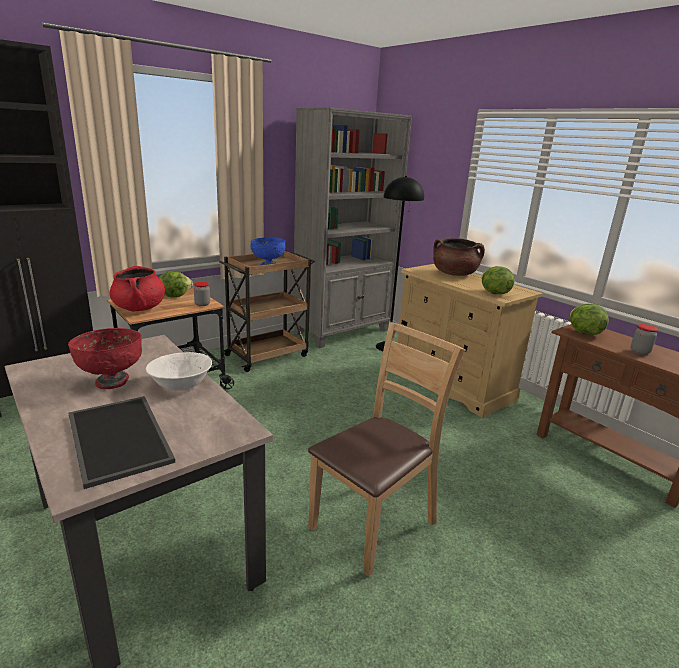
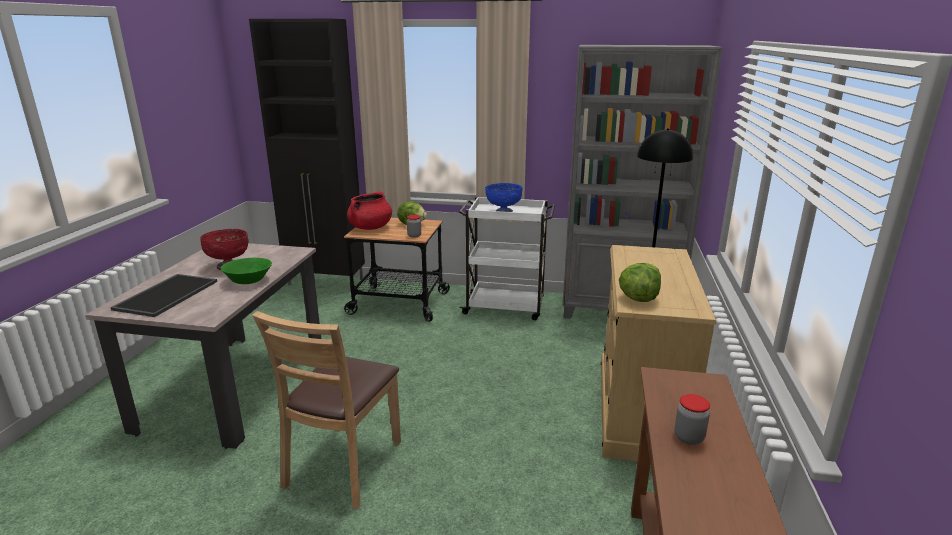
camera: 50 degrees right, 0 degrees up
white bowl [146,352,212,391] -> green bowl [221,258,272,284]
brown cart [219,250,315,372] -> white cart [459,197,555,320]
brown chair [308,322,465,577] -> brown chair turned 105 degrees clockwise [252,311,401,509]
brown cooking pot [433,238,485,276] -> none
lettuce [570,304,609,335] -> none

